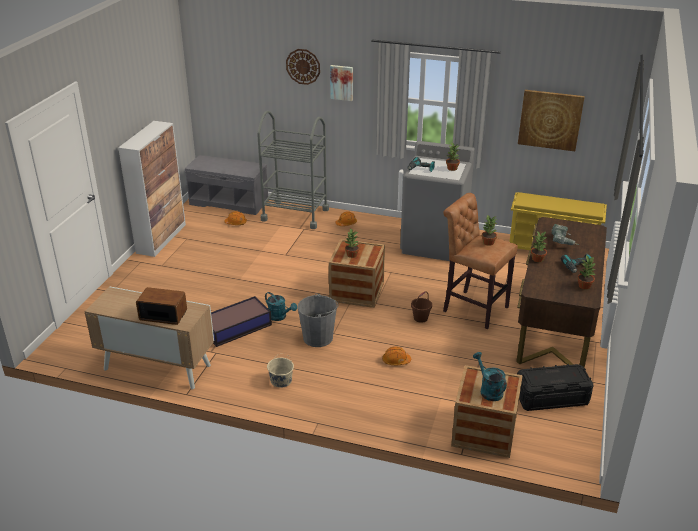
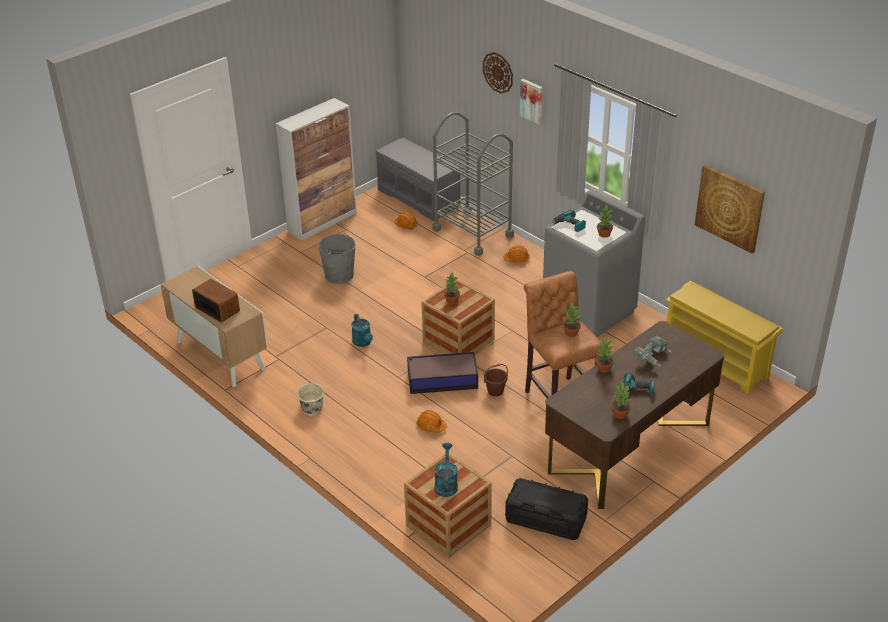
camera: 30 degrees right, 5 degrees up
storage box [211,296,272,347] -> storage box moved to [407,352,478,394]
grey bucket [298,294,338,347] -> grey bucket moved to [318,233,356,284]

